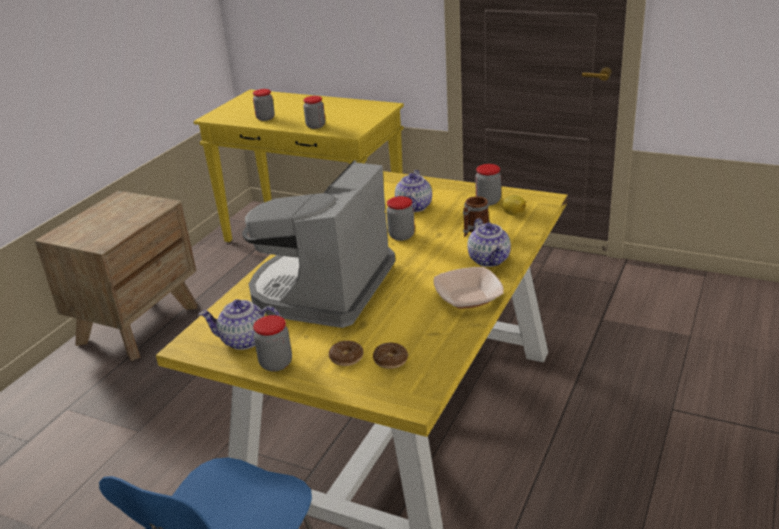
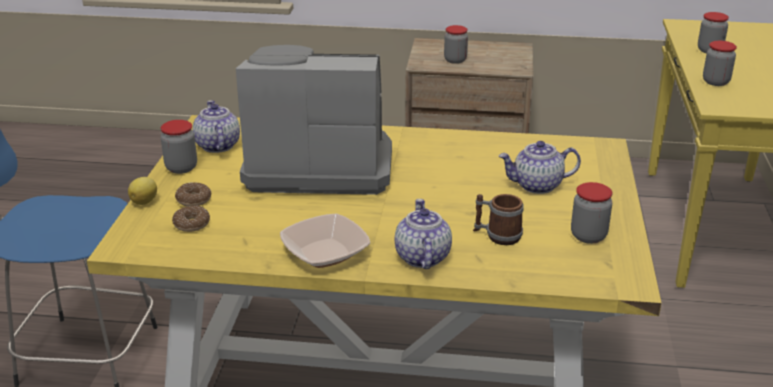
camera: 70 degrees right, 0 degrees up
jar [386,196,415,241] -> jar moved to [444,25,468,64]
teapot [467,218,511,267] -> teapot turned 120 degrees clockwise [395,199,452,269]
lemon [502,195,526,216] -> lemon moved to [128,177,157,205]

